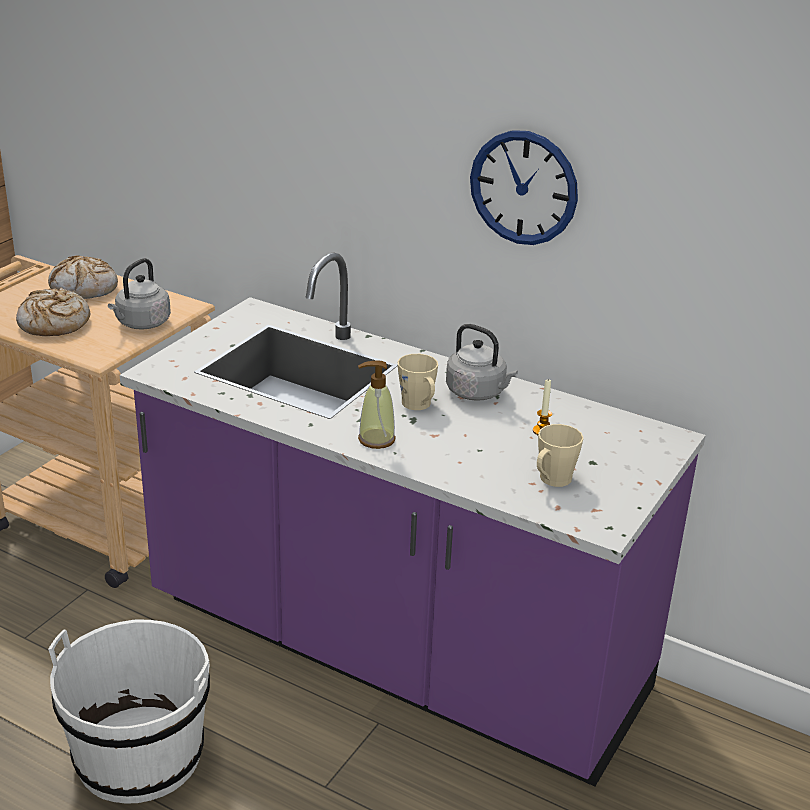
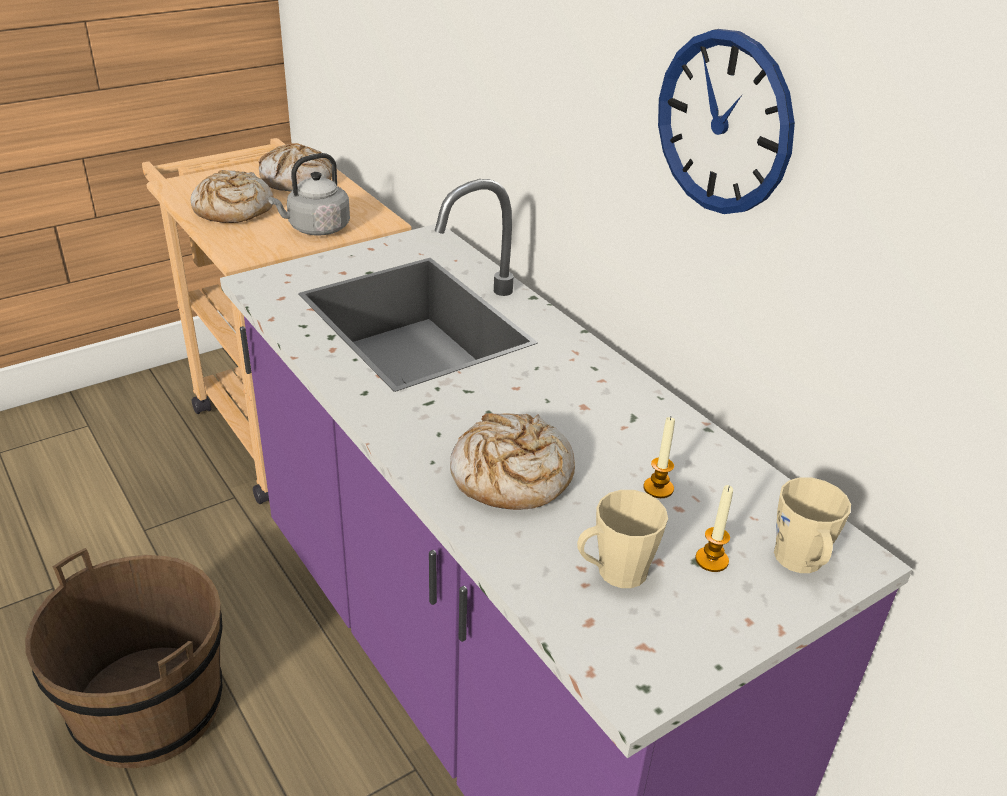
camera: 25 degrees right, 5 degrees up
white bucket [48,619,210,804] -> brown bucket [25,548,222,768]
soap dispenser [358,360,396,449] -> none
beige mug [397,354,438,410] -> beige mug moved to [774,477,851,573]
grey kettle [446,324,518,401] -> none
none -> bread [450,413,575,510]
none -> candle [695,485,733,572]

